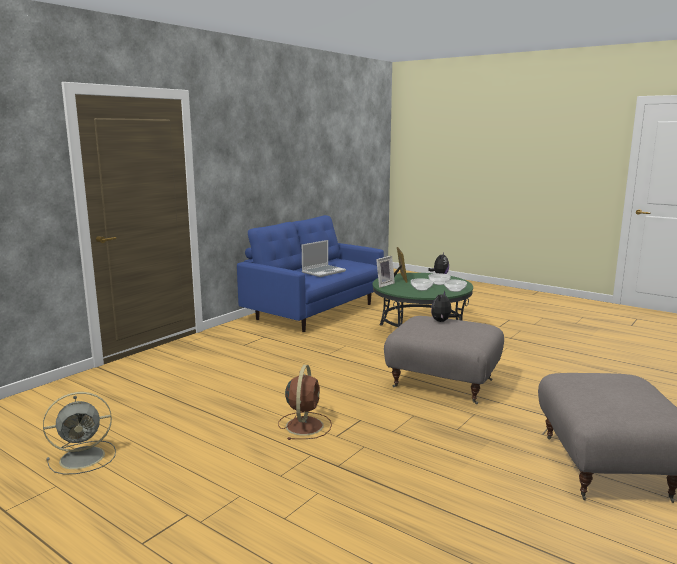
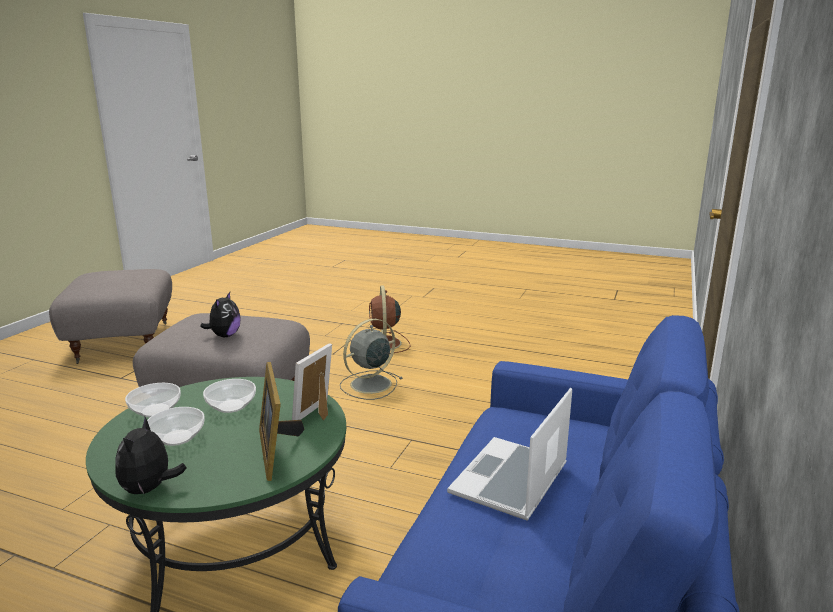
camera: 165 degrees right, 5 degrees up
grey fan [43,392,116,475] -> grey fan moved to [340,319,403,400]

